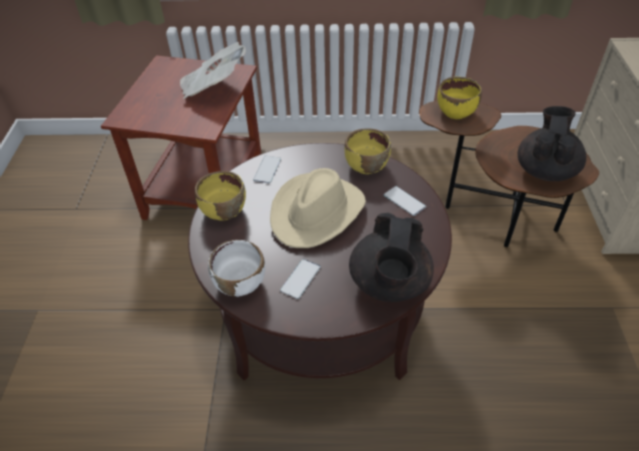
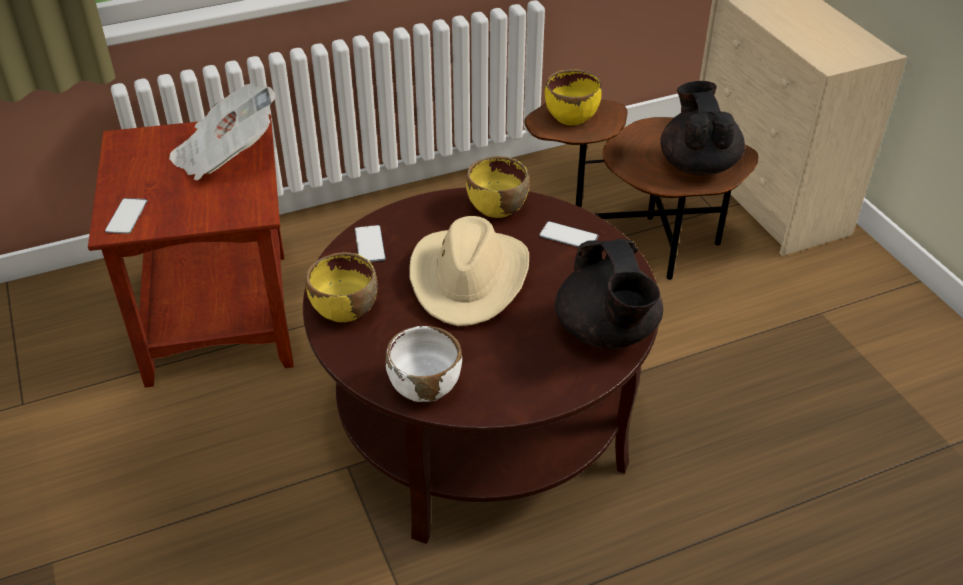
camera: 25 degrees left, 5 degrees down
phone [280,259,321,299] -> phone moved to [105,198,147,234]

